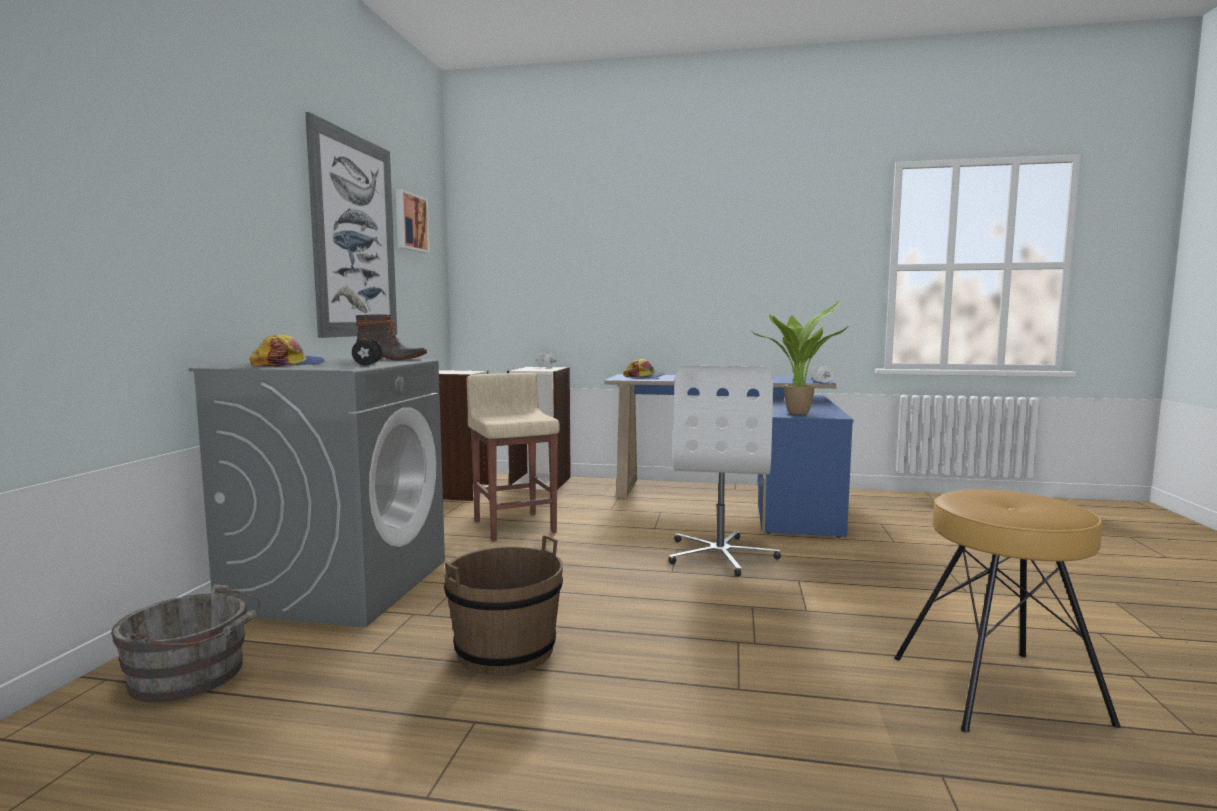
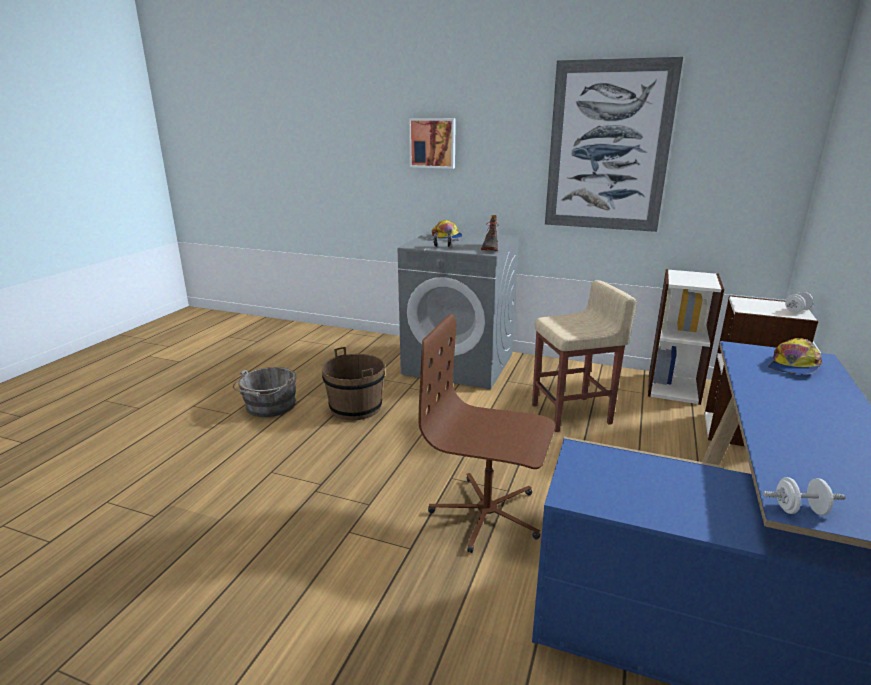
camera: 100 degrees right, 15 degrees up
grey bucket [111,585,261,703] -> grey bucket moved to [233,367,296,417]
picture [396,189,430,253] -> picture moved to [409,118,456,169]
white office chair [669,366,781,577] -> brown office chair [419,314,555,553]
potted plant [750,301,848,415] -> none
brown stool [894,489,1121,733] -> none

